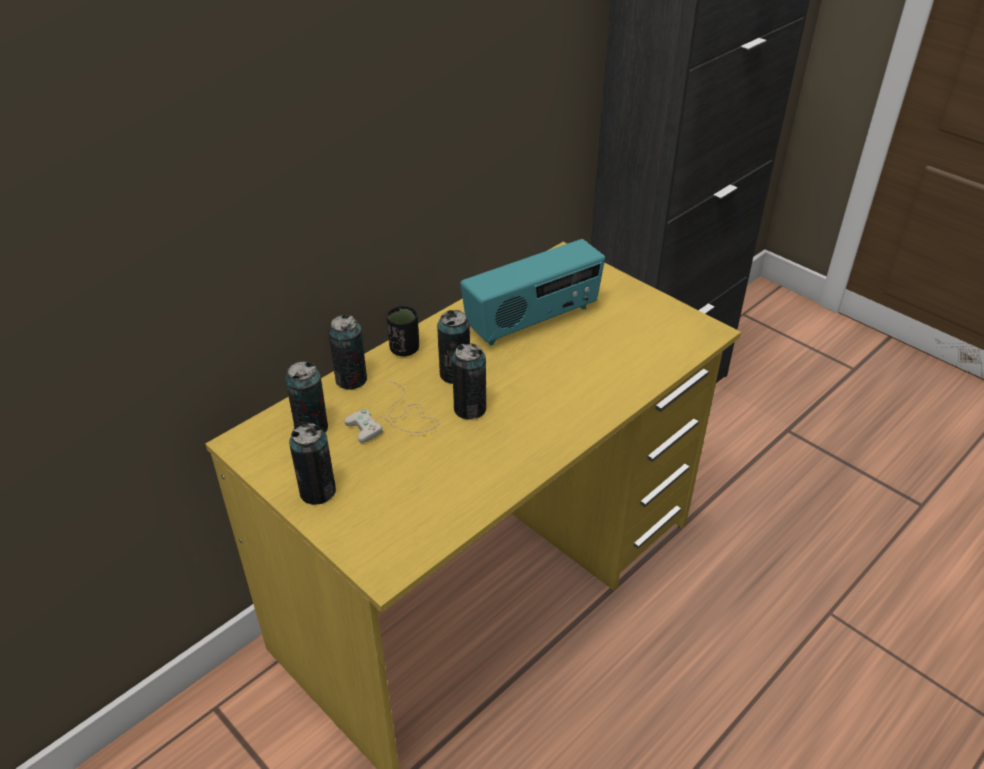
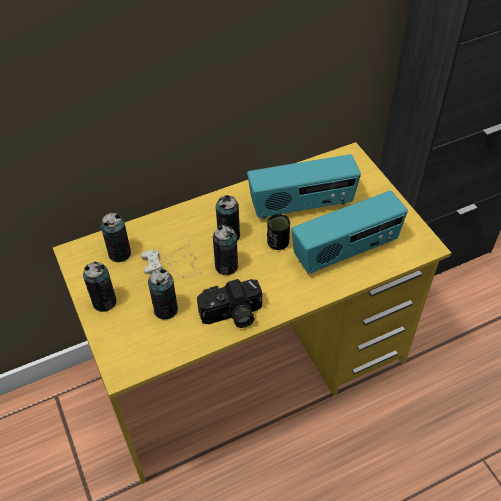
camera: 20 degrees right, 10 degrees up
can [329,315,367,390] -> can moved to [148,269,178,320]
black cup [387,306,419,356] -> black cup moved to [267,214,290,250]
none -> camera [197,279,262,328]
none -> radio [292,191,408,273]

